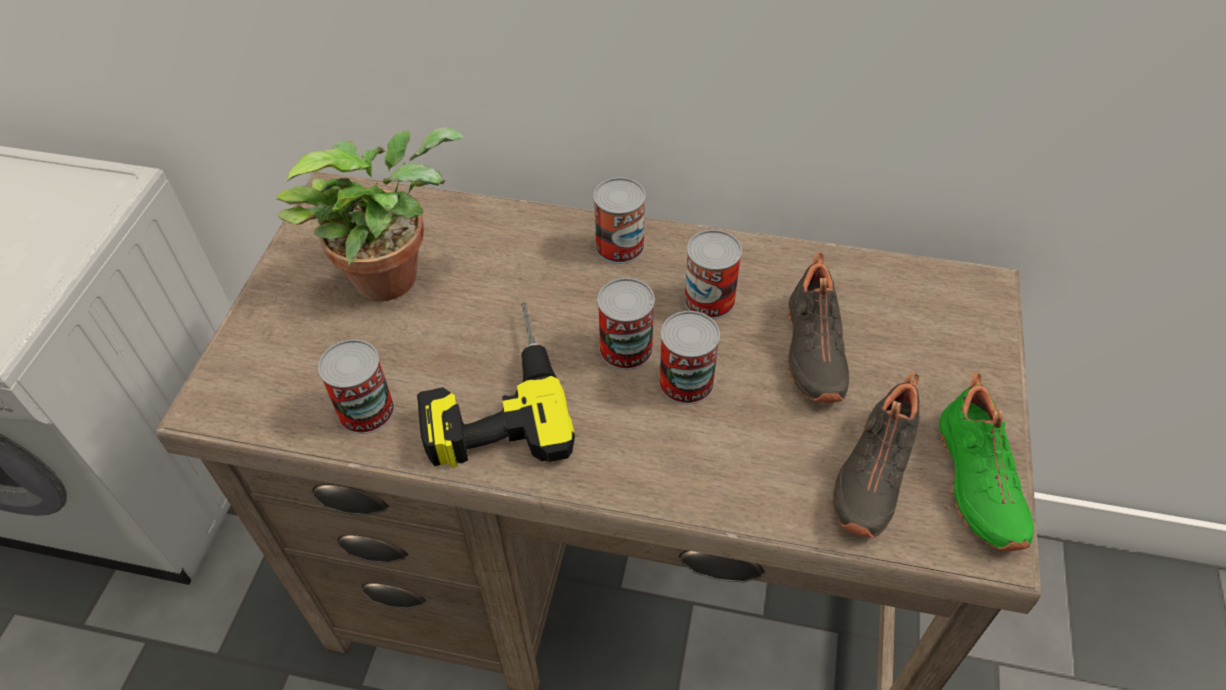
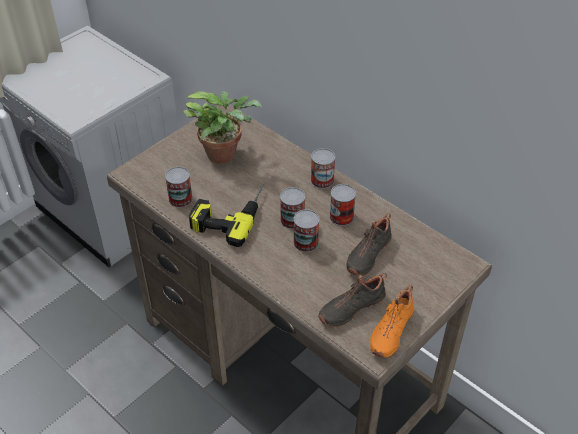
camera: 30 degrees right, 5 degrees down
green shoe [939,373,1034,551] -> orange shoe [370,285,414,358]

